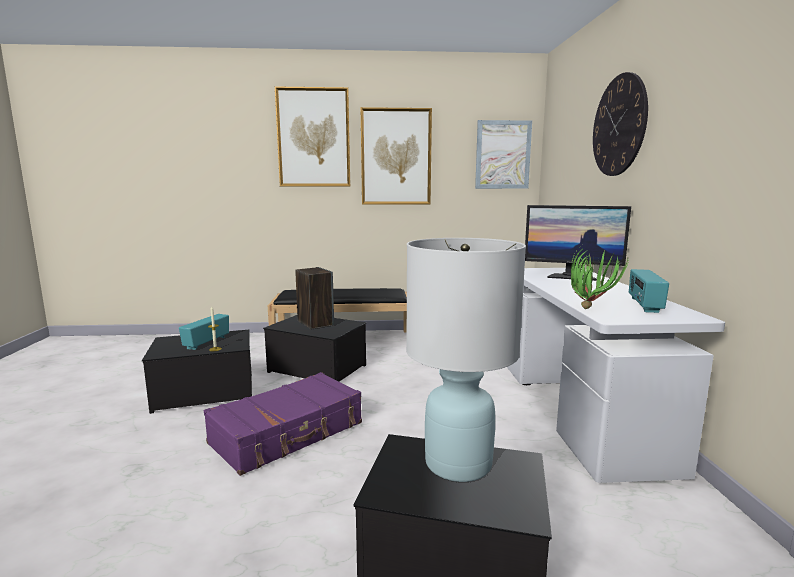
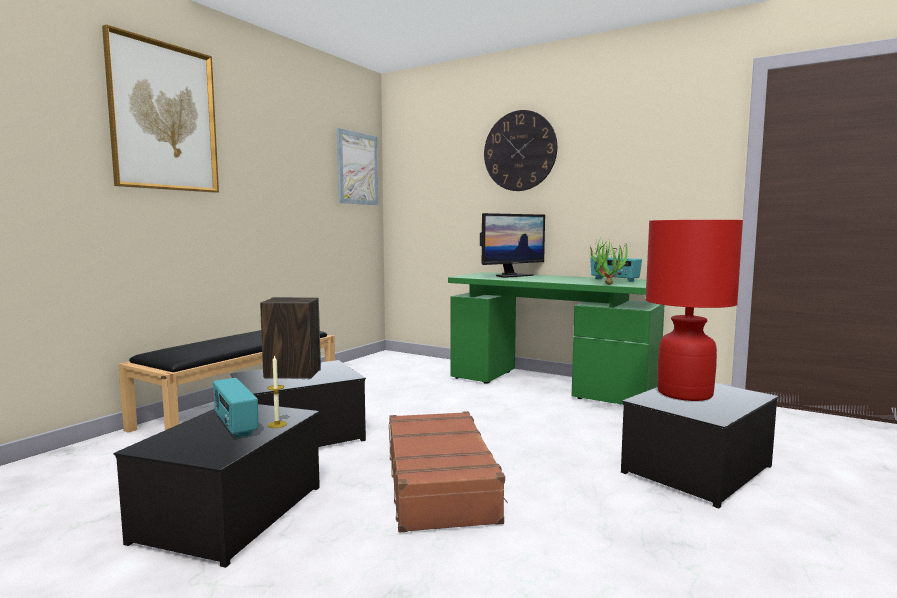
camera: 55 degrees left, 5 degrees down
purple suitcase [204,372,362,476] -> brown suitcase [389,411,508,533]
picture [361,107,432,205] -> none
white table lamp [406,238,526,482] -> red table lamp [645,220,743,401]
white desk [507,268,725,483] -> green desk [448,272,664,405]

